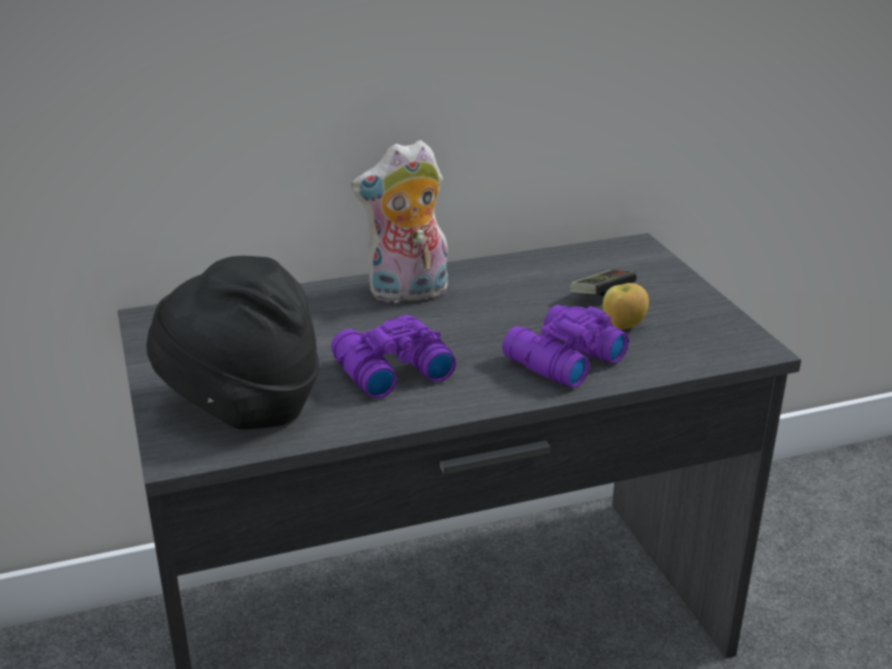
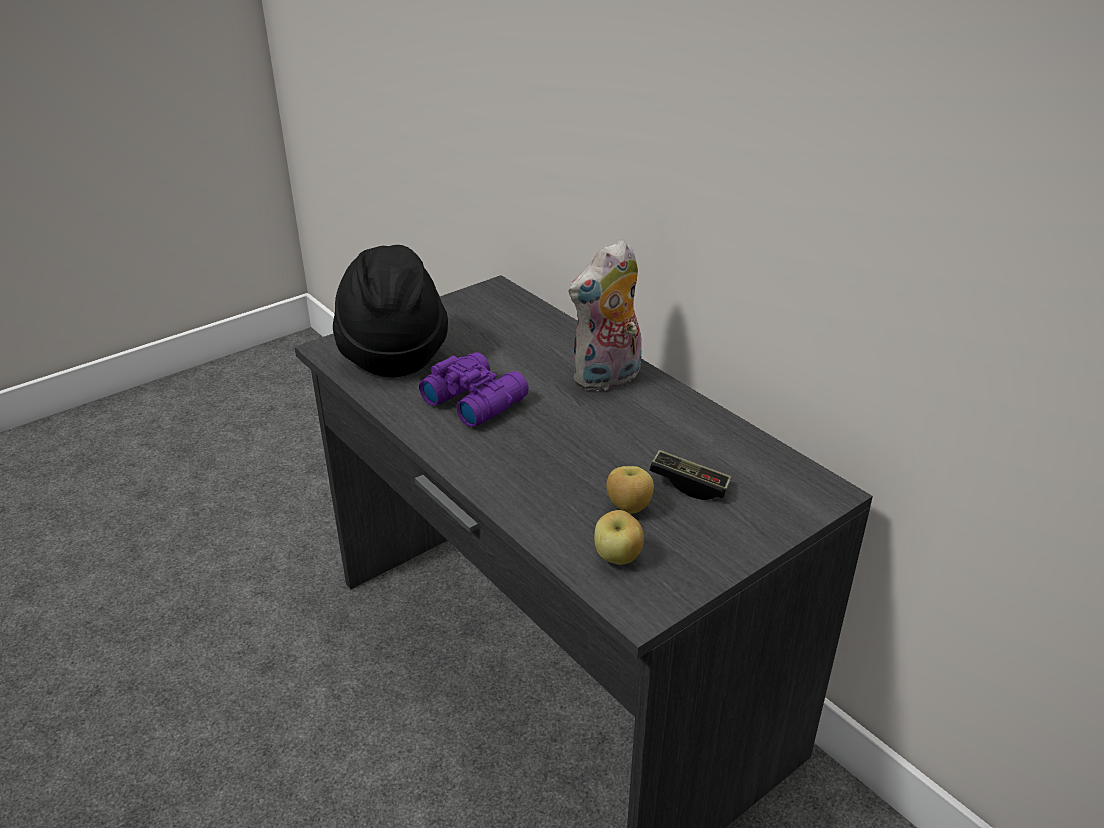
camera: 70 degrees right, 5 degrees up
plush toy [351,140,448,303] -> plush toy turned 90 degrees counterclockwise [569,239,642,391]
purple binoculars [502,305,629,388] -> none
none -> apple [594,510,644,565]

